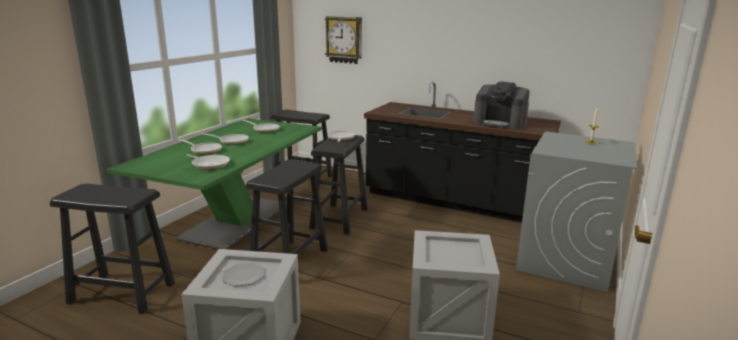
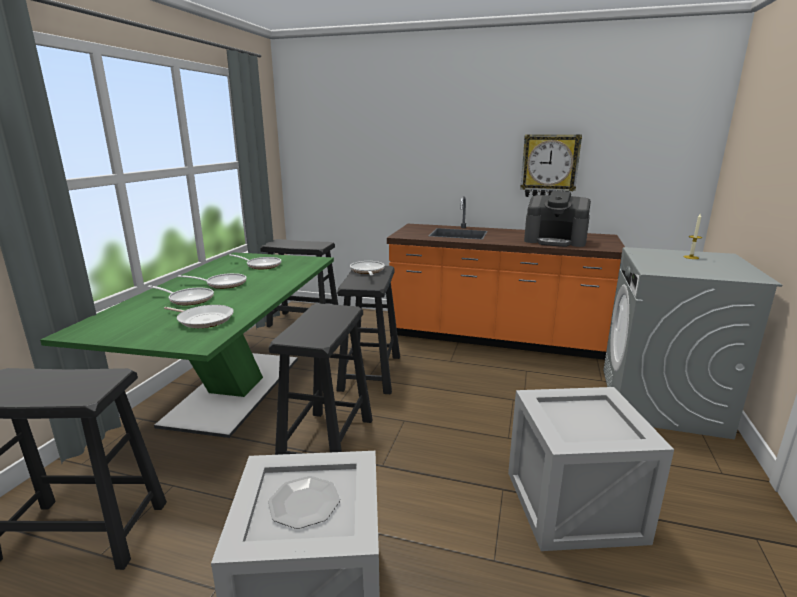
camera: 10 degrees left, 0 degrees up
wall clock [325,16,362,64] -> wall clock moved to [520,134,582,197]
black counter [364,82,561,223] -> orange counter [387,196,625,360]

